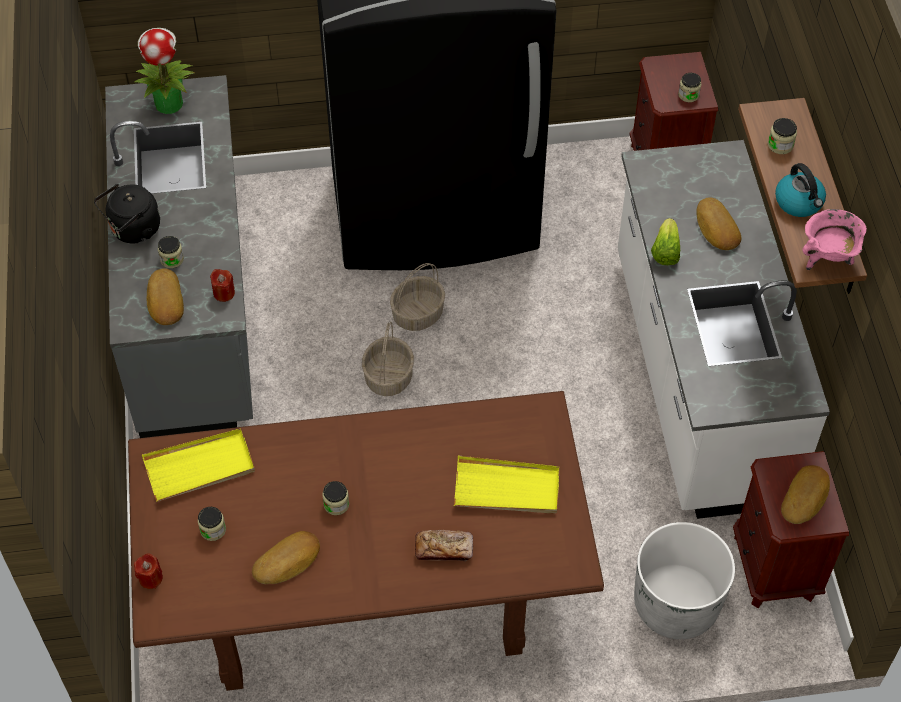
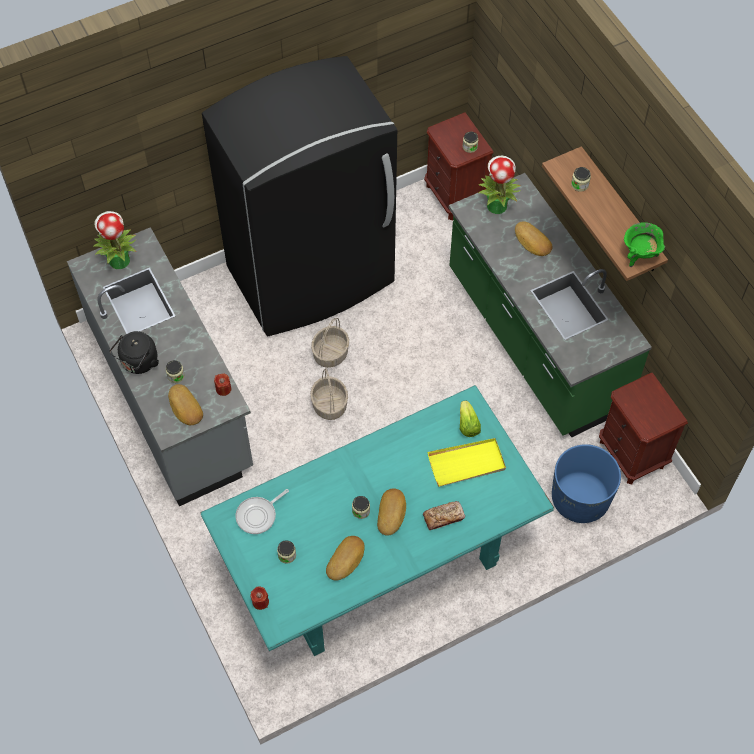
camera: 20 degrees left, 5 degrees up
brown dining table [128,391,604,691] -> turquoise dining table [201,385,554,656]
yellow tray [142,428,255,502] -> frying pan [235,489,289,534]
white counter [618,140,830,519] -> green counter [449,173,652,438]
white planter [634,522,735,639] -> blue planter [552,444,621,523]
lettuce [651,218,680,265] -> lettuce moved to [460,401,481,437]
kettle [775,163,826,217] -> none
bread [781,465,830,524] -> bread moved to [377,488,406,536]
pink cooking pot [802,209,867,270] -> green cooking pot [624,222,665,267]
none -> potted plant [478,156,521,214]

